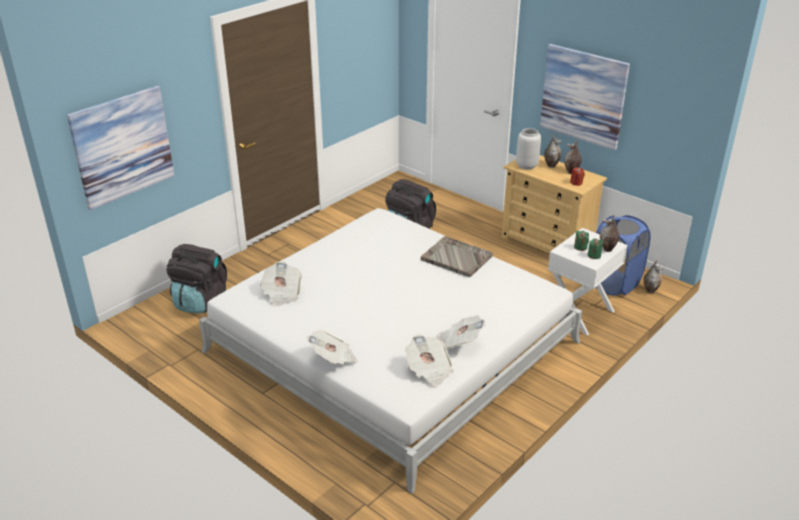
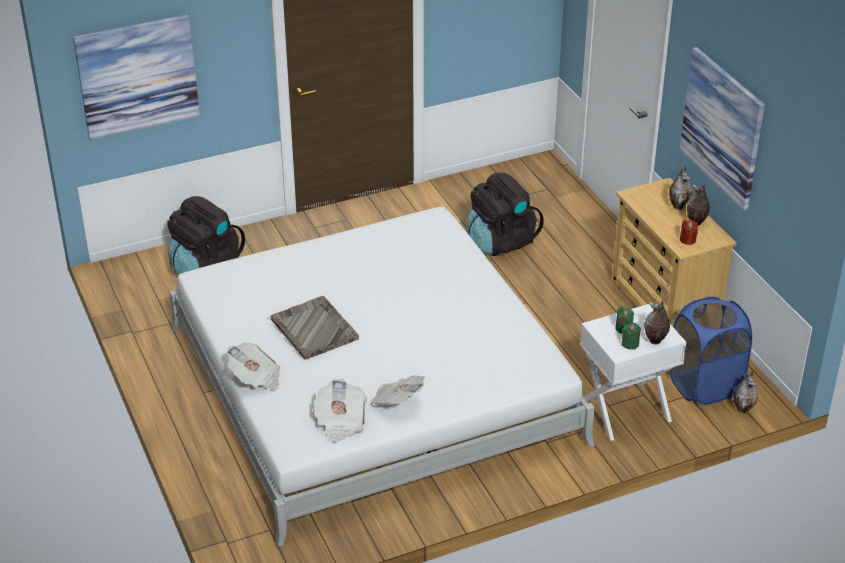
camera: 25 degrees right, 5 degrees up
newspaper [260,261,302,307] -> none
grey tray [421,236,493,277] -> grey tray moved to [270,296,359,360]
grey vase [516,128,541,170] -> none

